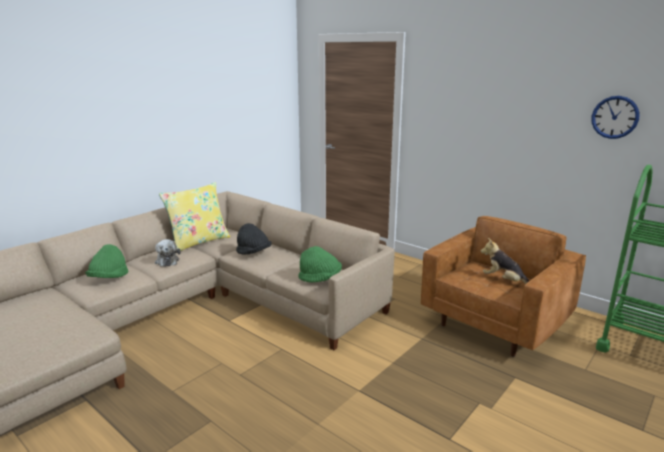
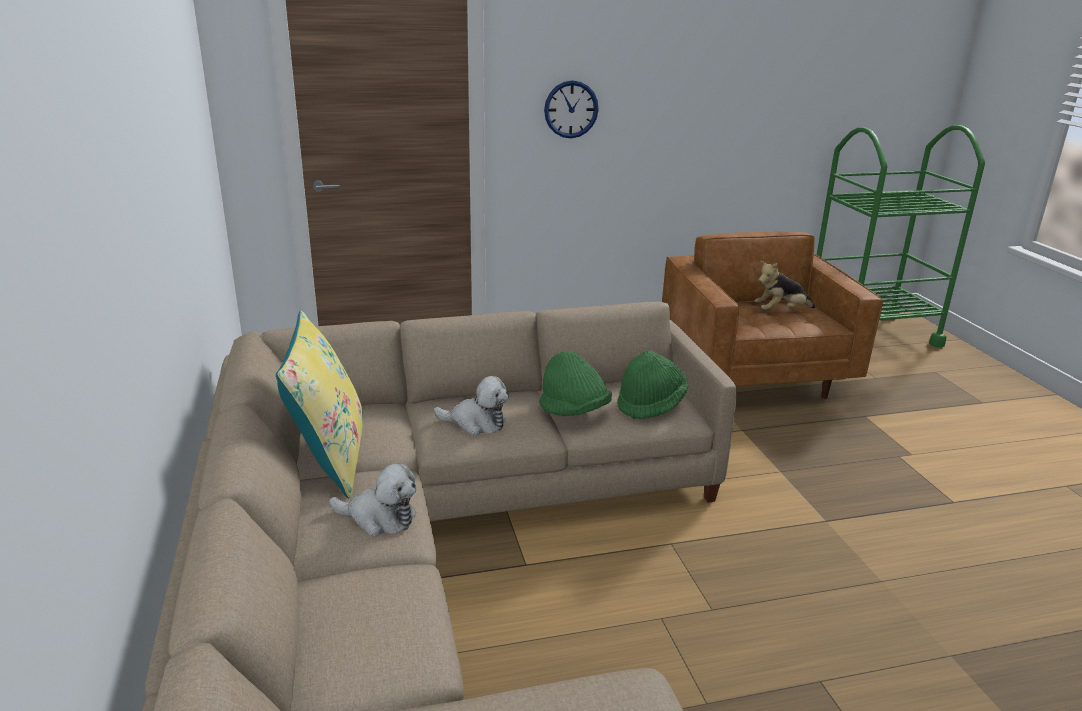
camera: 55 degrees left, 5 degrees up
green hat [85,244,128,278] -> green hat moved to [539,351,612,416]
black hat [236,223,271,255] -> plush toy [434,376,509,435]
wall clock [592,96,640,139] -> wall clock moved to [544,80,599,138]

